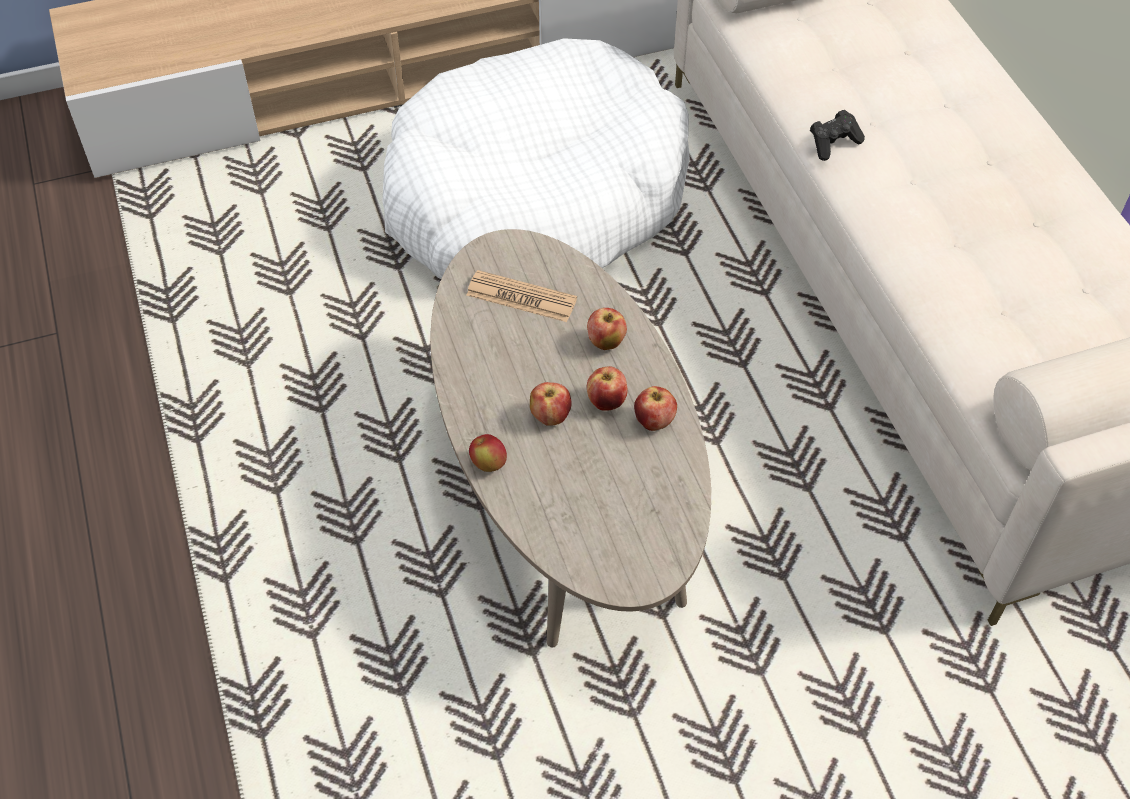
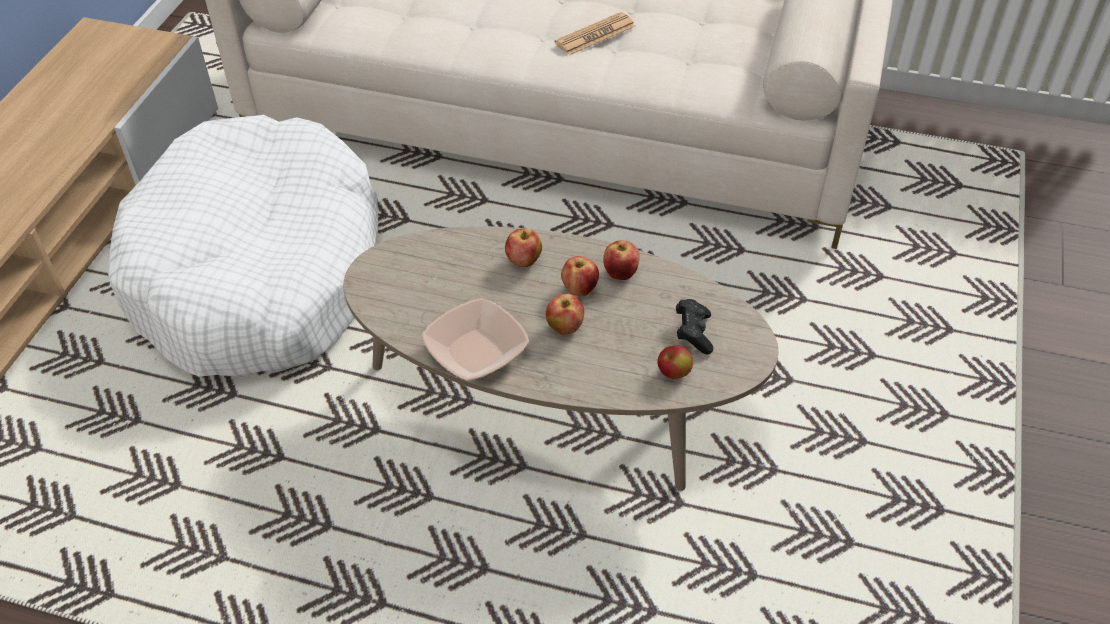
camera: 55 degrees left, 5 degrees down
newspaper [466,270,577,322] -> newspaper moved to [555,12,635,55]
apple [469,434,507,472] -> apple moved to [658,345,693,379]
black game controller [810,110,865,161] -> black game controller moved to [676,299,713,355]
none -> bowl [422,298,529,381]

